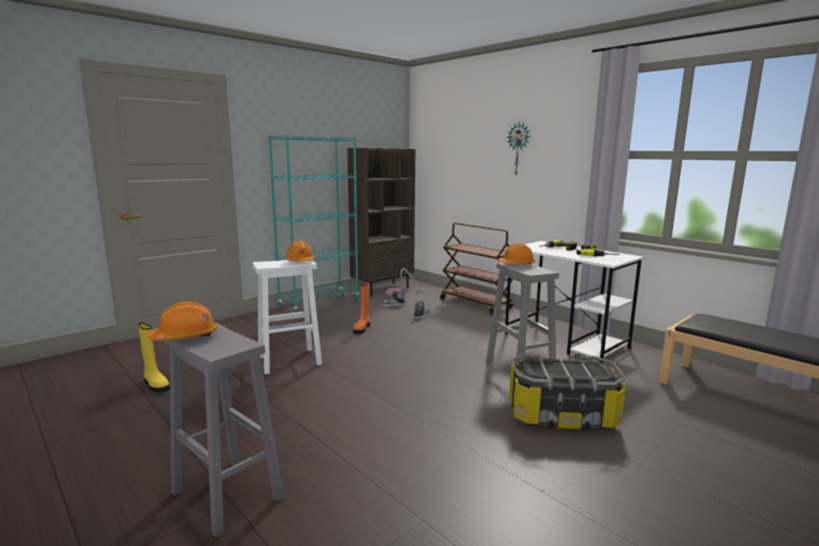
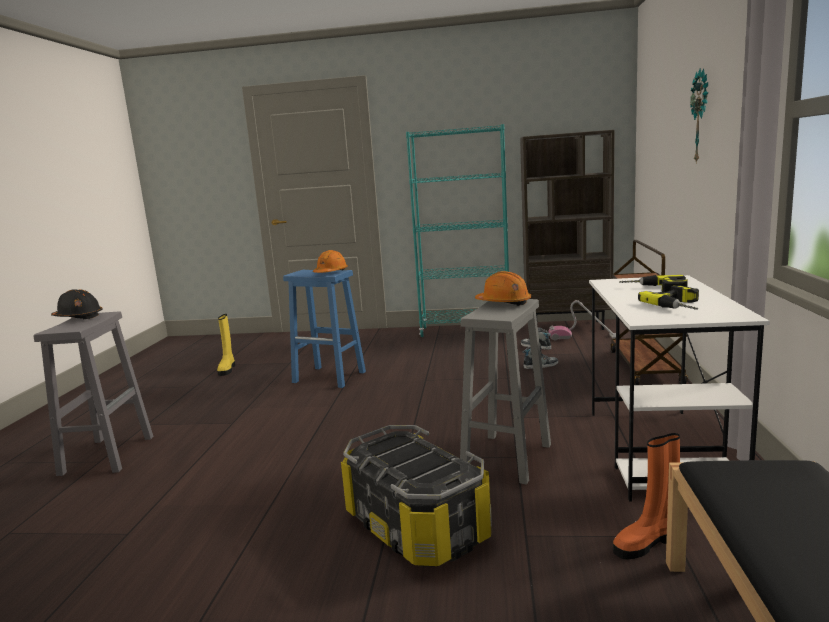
camera: 50 degrees right, 0 degrees up
orange hard hat [147,302,218,340] -> black hard hat [51,289,103,320]
white stool [252,260,322,374] -> blue stool [283,270,366,388]
orange boot [353,281,370,334] -> orange boot moved to [613,433,680,559]

